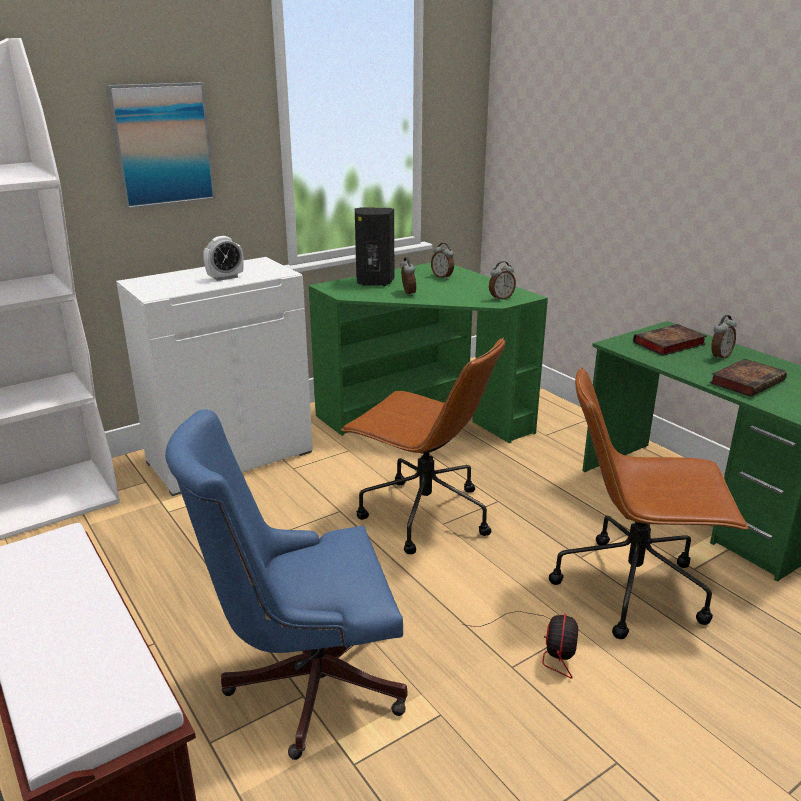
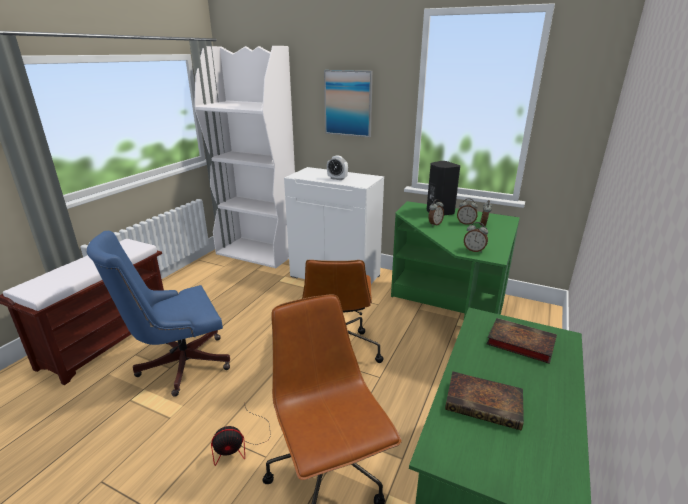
camera: 60 degrees right, 0 degrees up
blue office chair [165,409,407,760] -> blue office chair turned 75 degrees counterclockwise [87,231,230,397]
alarm clock [711,315,737,360] -> alarm clock moved to [457,198,478,225]

